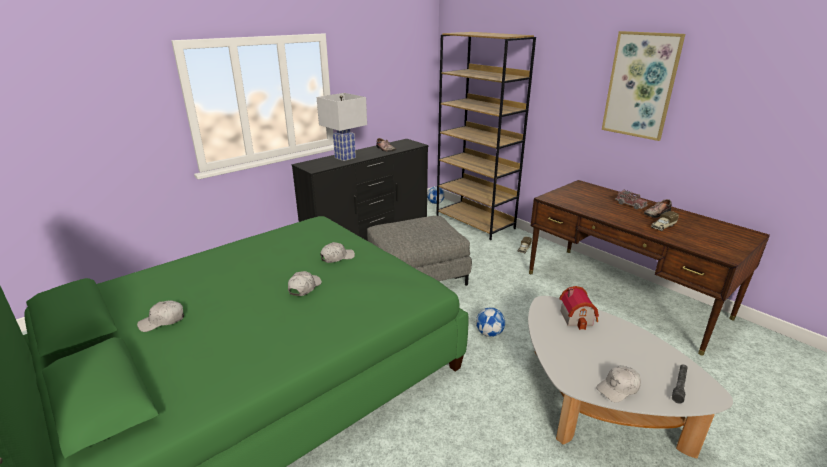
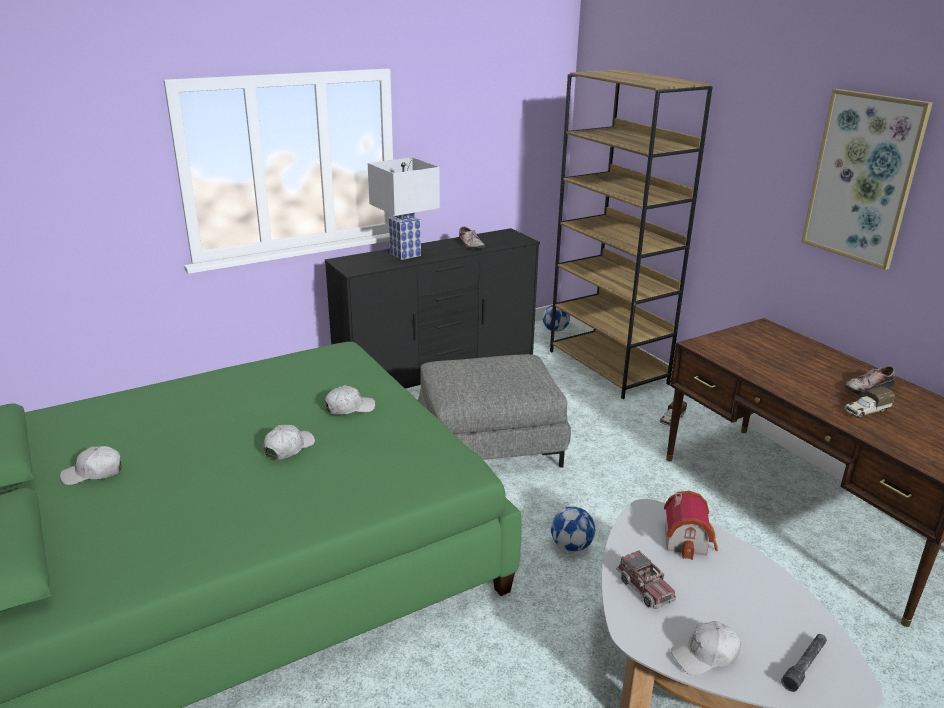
camera: 10 degrees right, 0 degrees up
toy truck [615,190,648,209] -> toy truck moved to [616,550,676,609]

